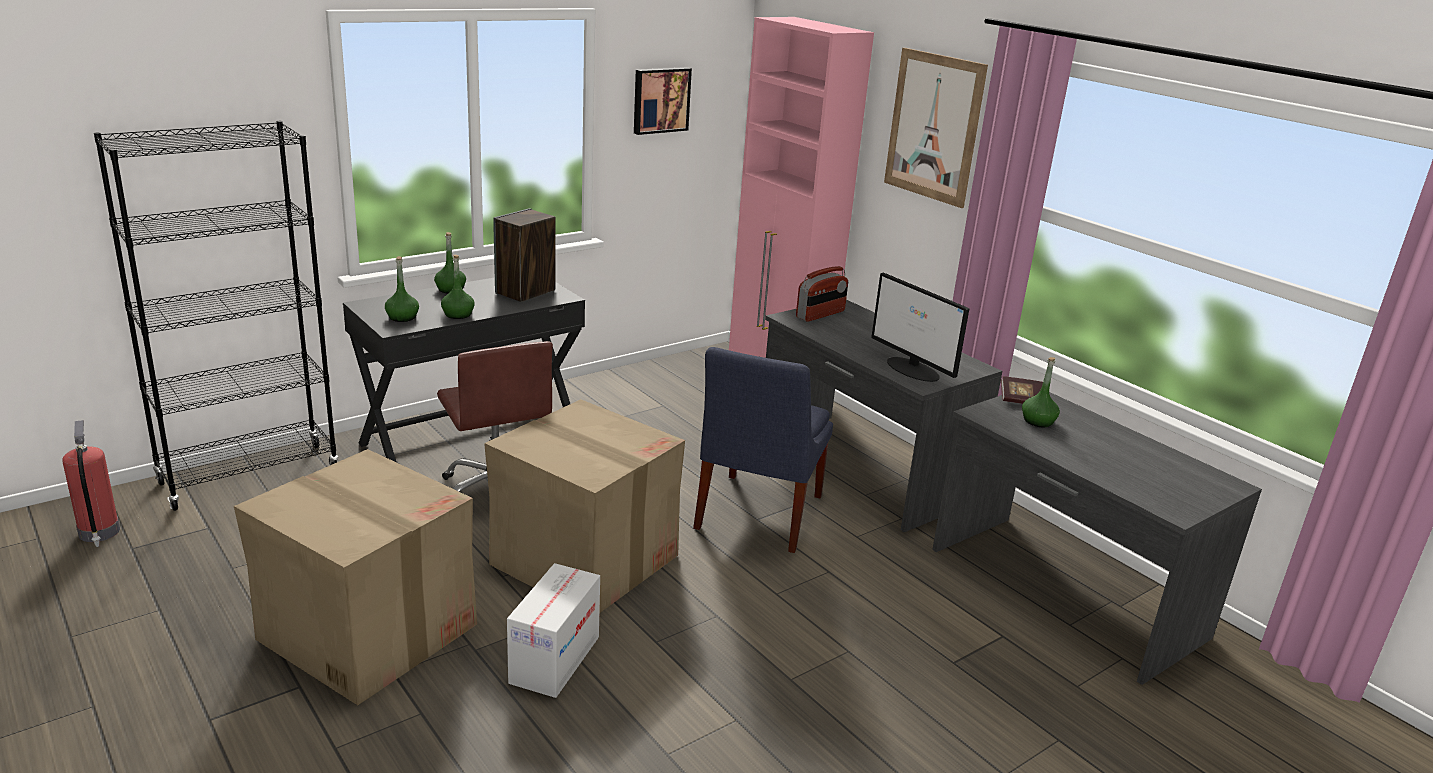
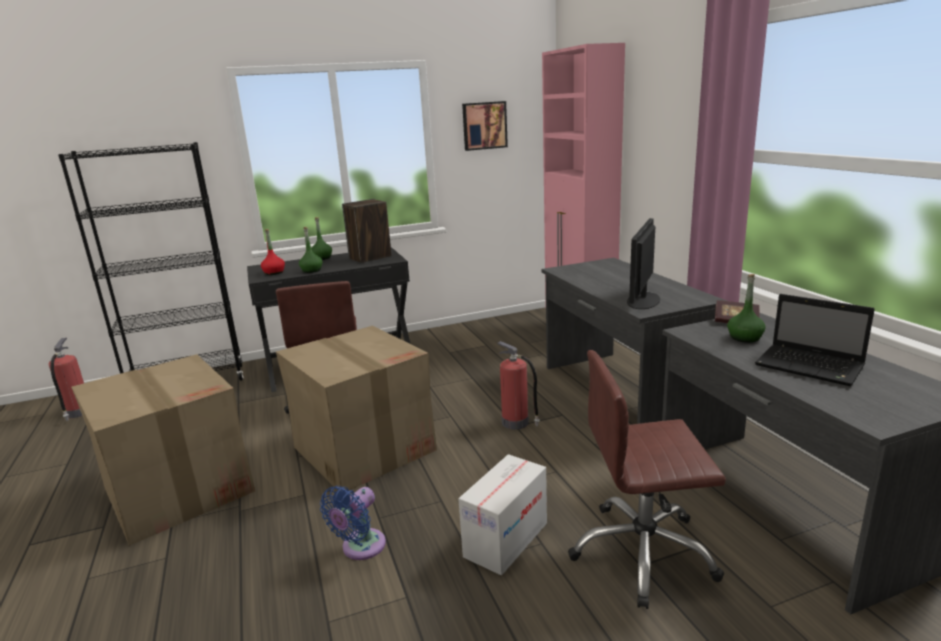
camera: 20 degrees right, 5 degrees down
green bottle [385,256,419,322] -> red bottle [261,229,285,275]
cardboard box [507,563,600,698] -> cardboard box moved to [458,454,547,575]
blue chair [693,347,833,553] -> fire extinguisher [497,341,540,430]
radio [796,266,848,322] -> none
monitor [871,272,969,382] -> monitor turned 45 degrees clockwise [627,218,660,309]
picture [884,48,988,208] -> none
none -> blue fan [320,486,386,560]
none -> brown office chair [568,350,726,609]
none -> laptop [755,294,875,386]

